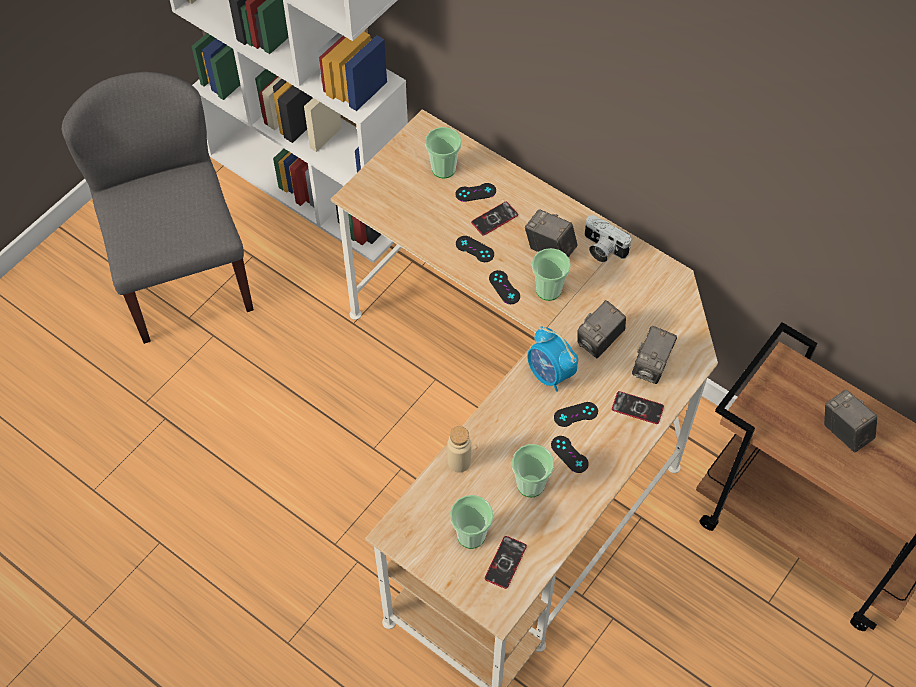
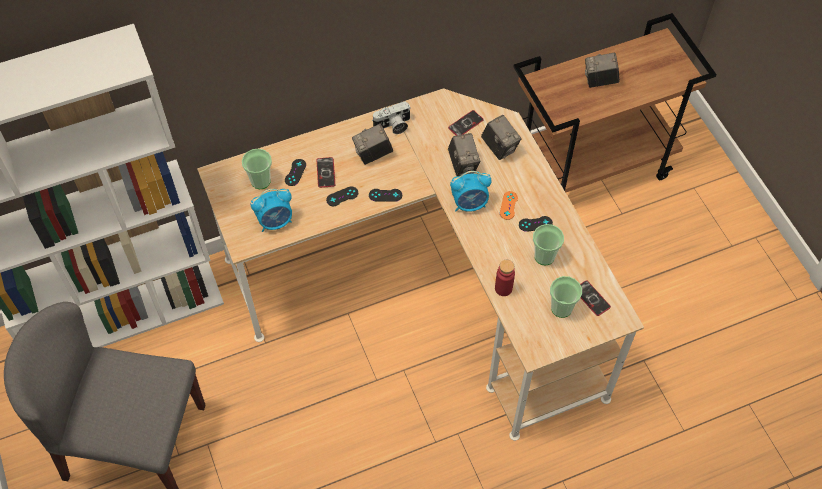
camera: 60 degrees left, 0 degrees up
beige bottle [447,426,471,473] -> red bottle [495,260,515,296]
cup [532,248,571,301] -> none
black game controller [554,402,598,427] -> orange game controller [500,191,518,220]
phone [612,391,664,424] -> phone moved to [448,110,484,136]
none -> alarm clock [251,189,292,232]

